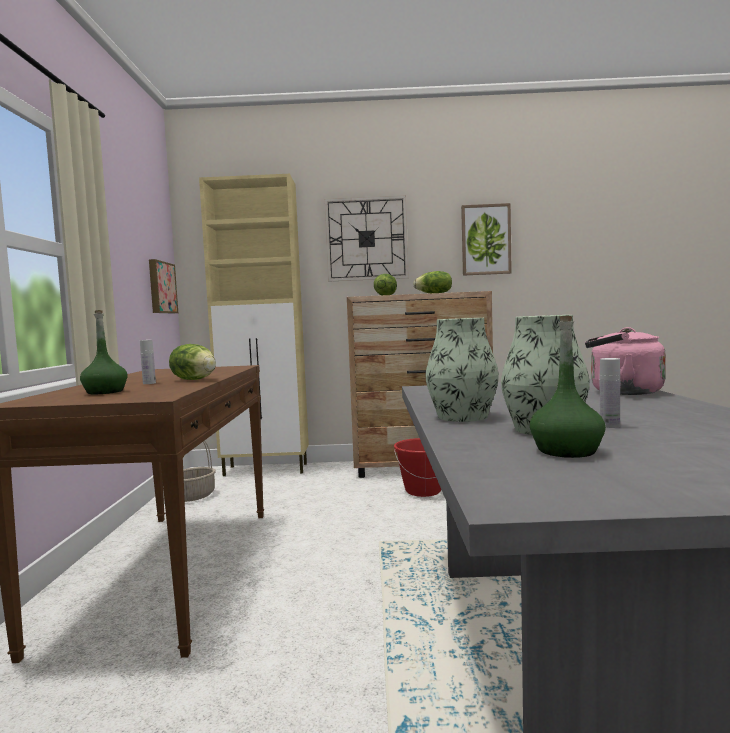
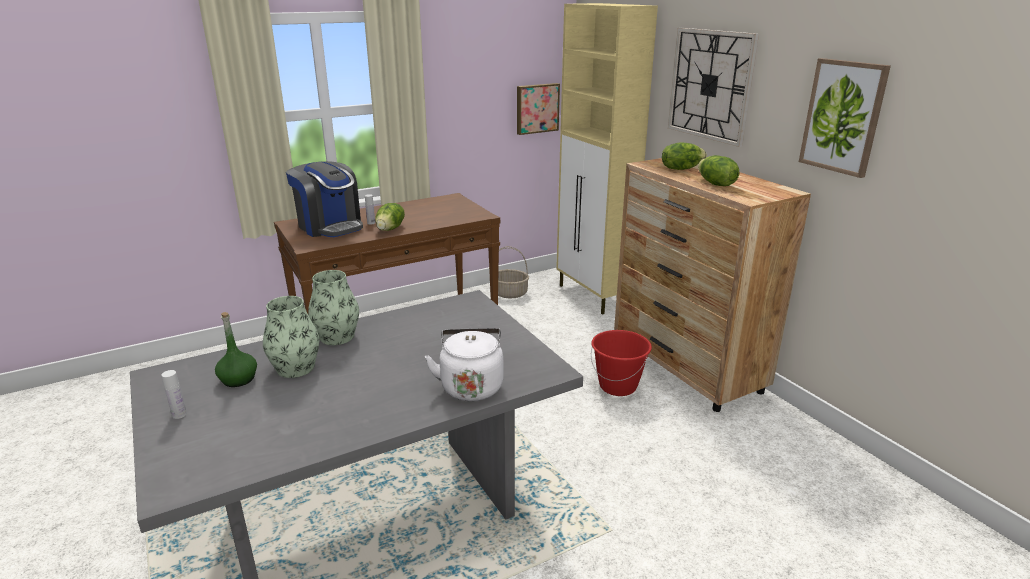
camera: 60 degrees right, 20 degrees up
green bottle [80,310,128,394] -> coffee machine [286,161,363,237]
pink kettle [585,327,666,395] -> white kettle [425,328,504,401]
white bottle [599,358,620,428] -> white bottle moved to [161,370,187,419]

